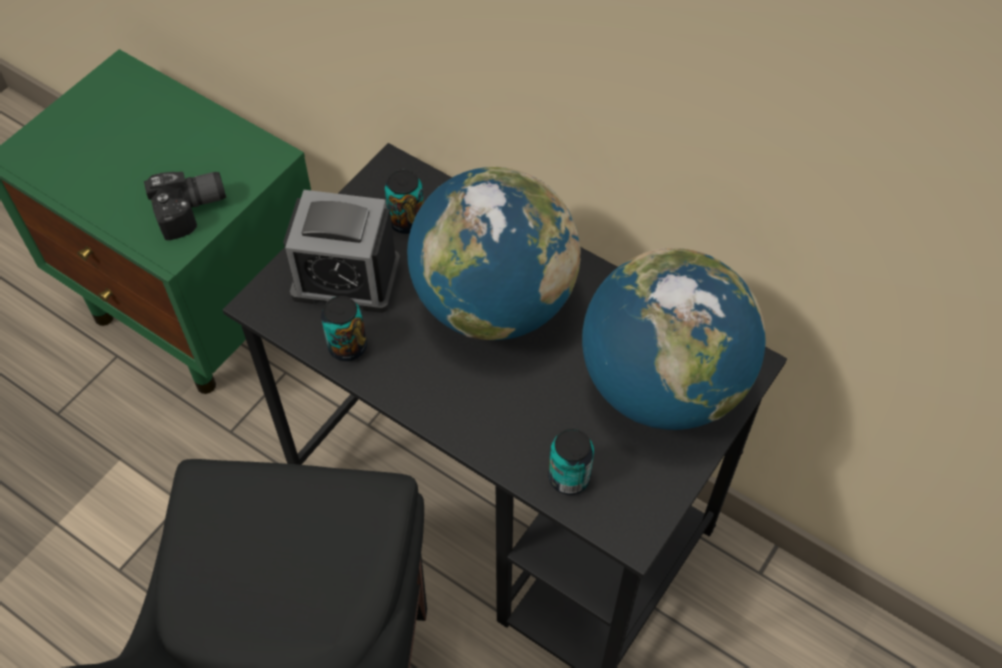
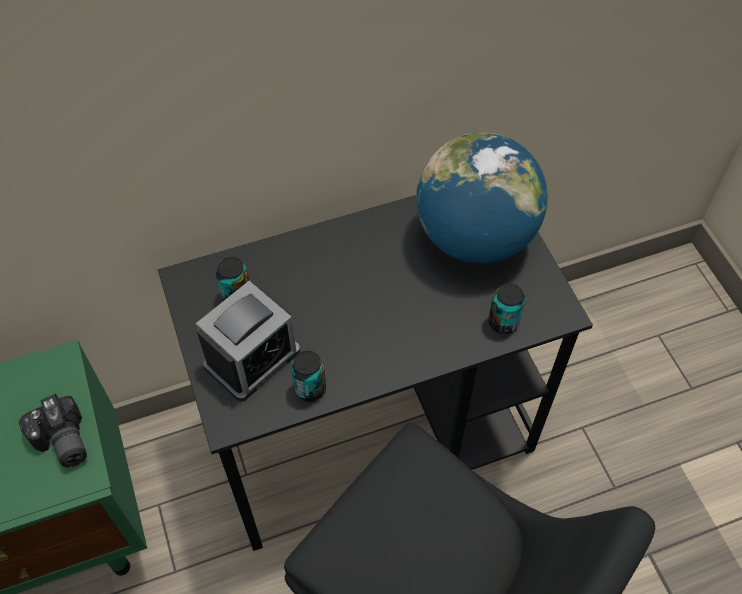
camera: 55 degrees left, 0 degrees up
camera [144,172,226,240] -> camera turned 135 degrees clockwise [19,394,87,468]
globe [407,167,581,340] -> none

